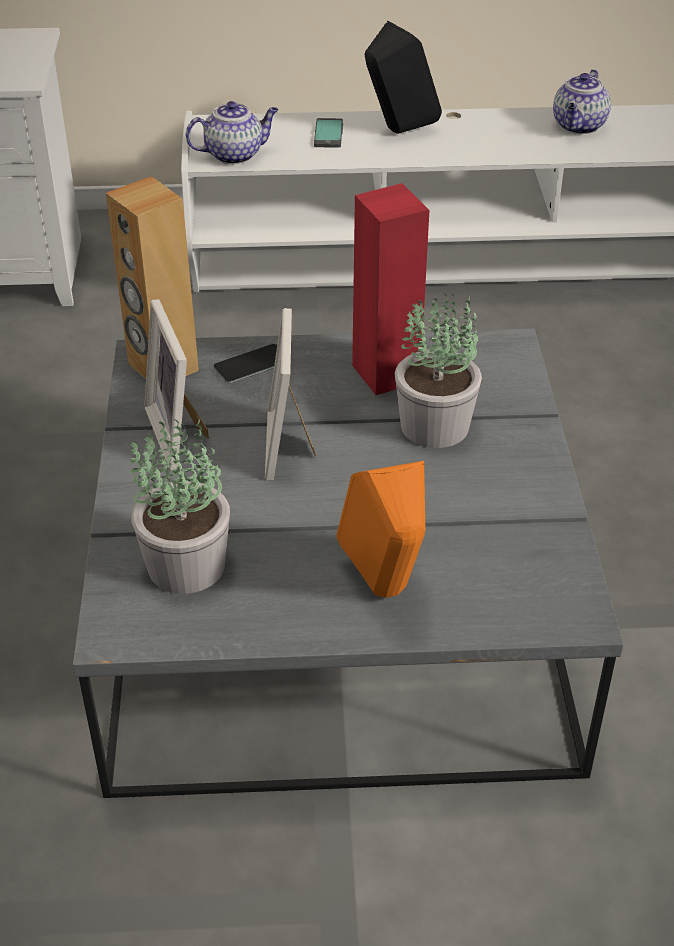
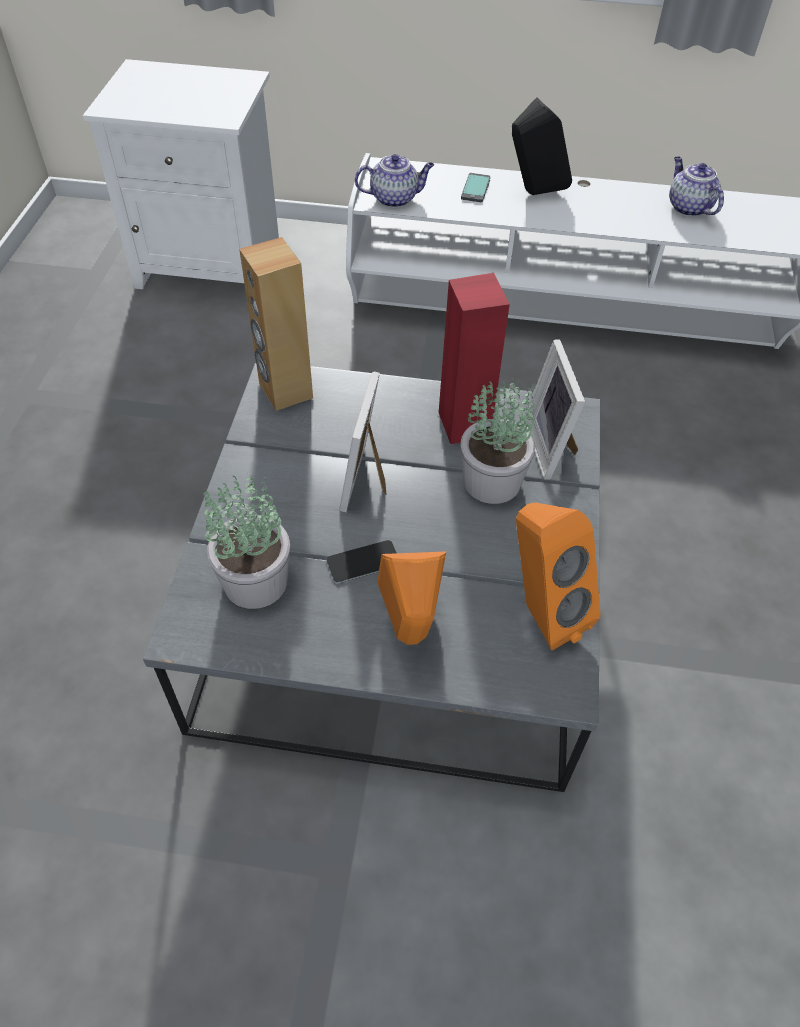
camera: 10 degrees right, 10 degrees up
picture frame [144,299,209,470] -> picture frame moved to [525,339,585,480]
phone [213,344,277,383] -> phone moved to [327,540,397,583]
teapot [553,69,611,134] -> teapot turned 120 degrees clockwise [669,157,724,216]
none -> orange speaker [516,503,600,650]

